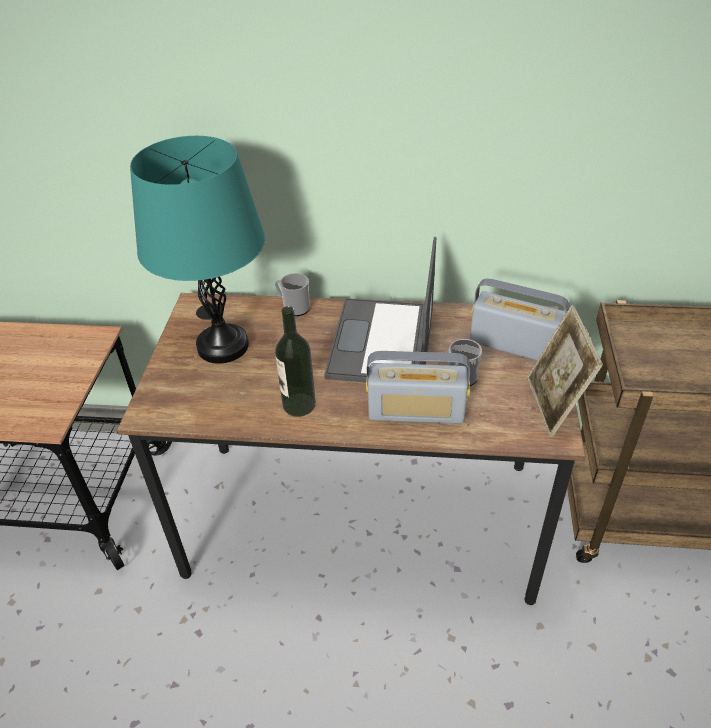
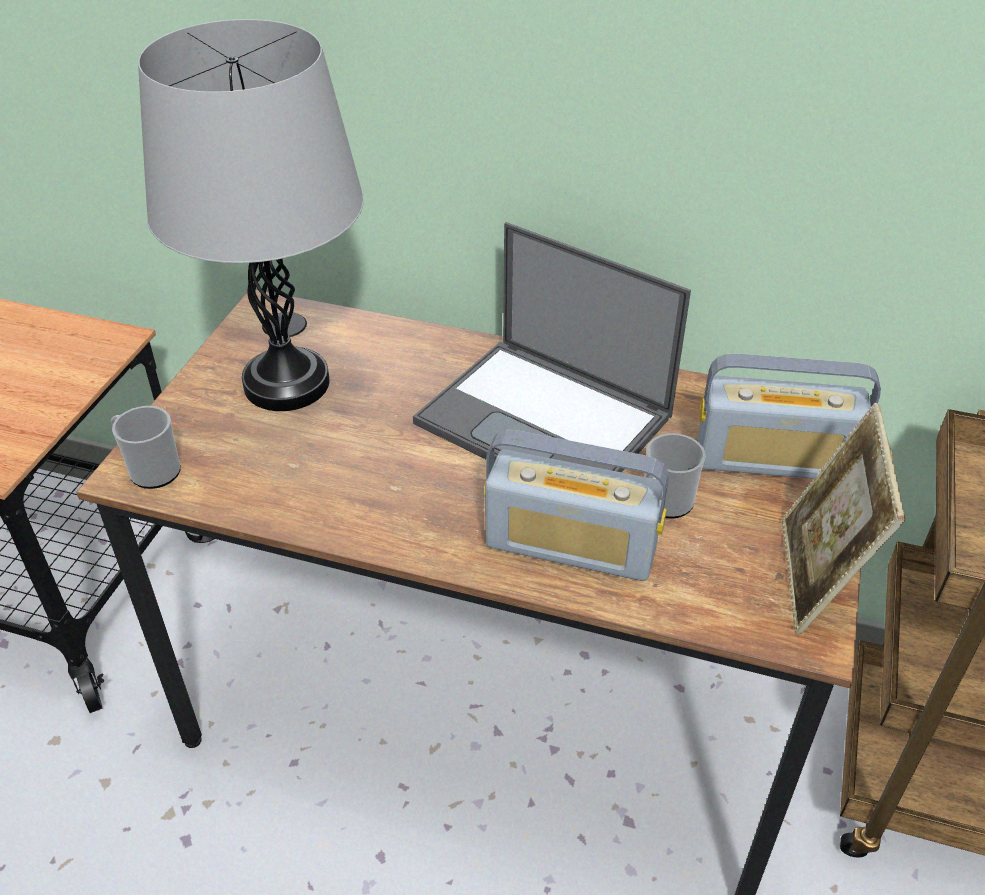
camera: 10 degrees right, 0 degrees up
turquoise table lamp [130,136,265,364] -> grey table lamp [138,19,364,411]
mug [275,273,310,316] -> mug moved to [111,406,181,489]
bottle [275,306,316,417] -> none
laptop [324,237,436,383] -> laptop turned 75 degrees counterclockwise [413,222,691,472]
radio [470,278,570,361] -> radio turned 150 degrees clockwise [698,354,881,479]

